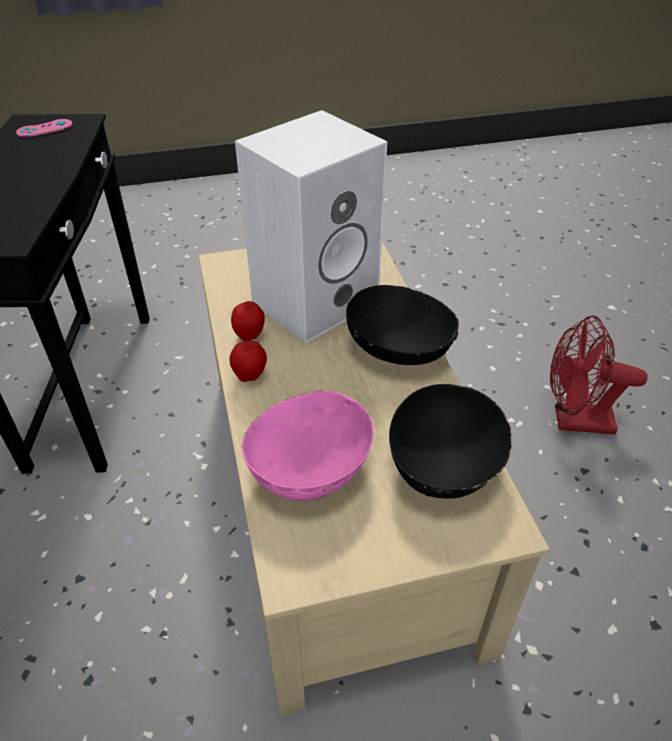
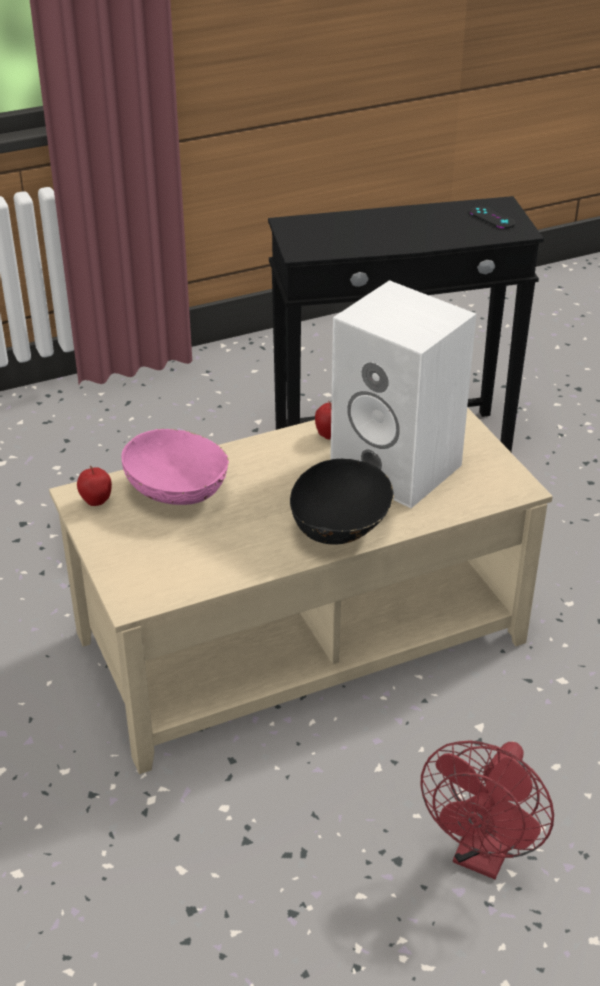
camera: 80 degrees right, 5 degrees down
pink game controller [16,119,73,137] -> black game controller [470,206,516,229]
apple [229,341,267,382] -> apple moved to [77,466,112,506]
black bowl [389,384,512,499] -> none
red fan [550,315,648,435] -> red fan turned 150 degrees counterclockwise [421,740,554,879]

